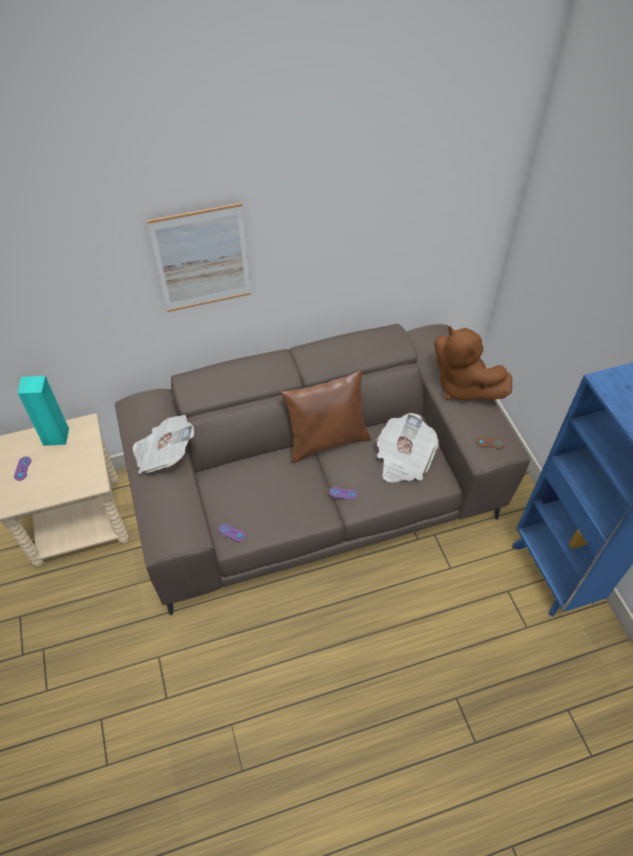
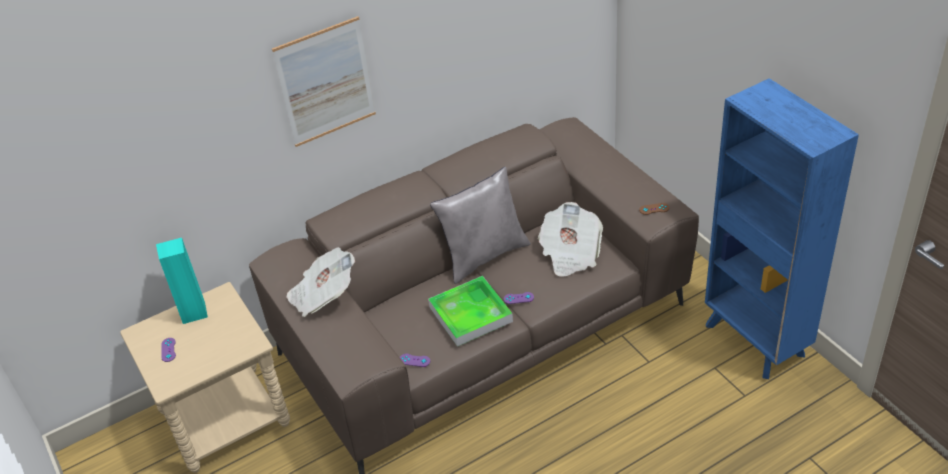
camera: 10 degrees left, 10 degrees down
brown pillow [281,370,371,463] -> grey pillow [430,167,531,284]
brown plush toy [434,326,512,400] -> none
none -> tray [428,276,513,347]

